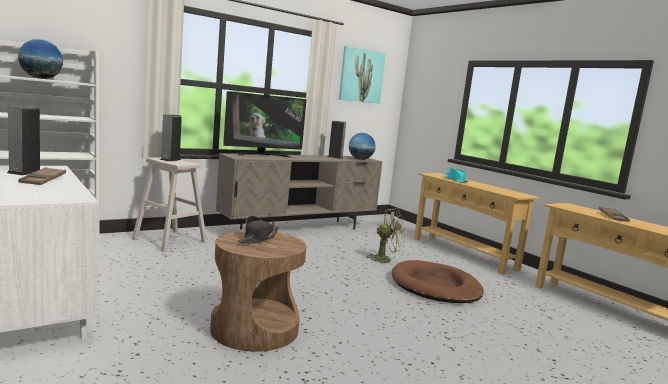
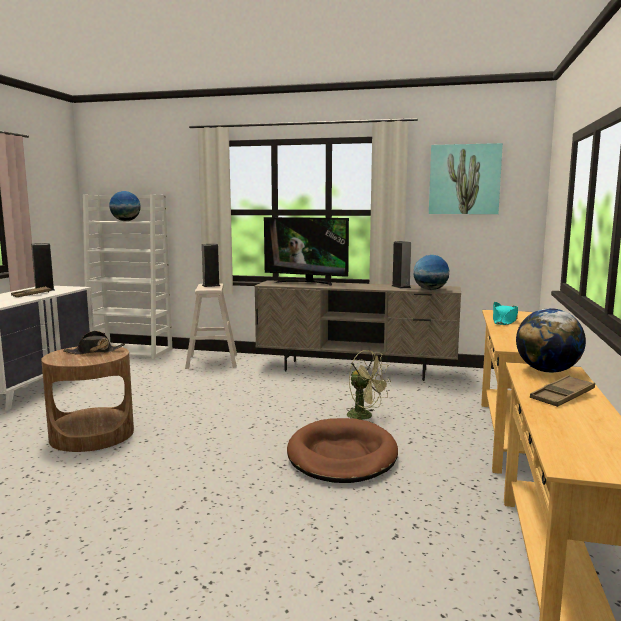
camera: 50 degrees right, 0 degrees up
none -> globe [516,308,586,373]

